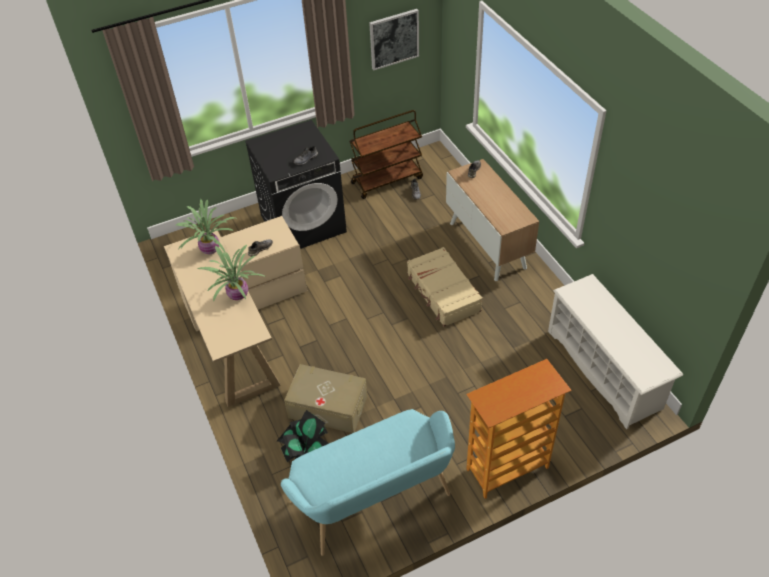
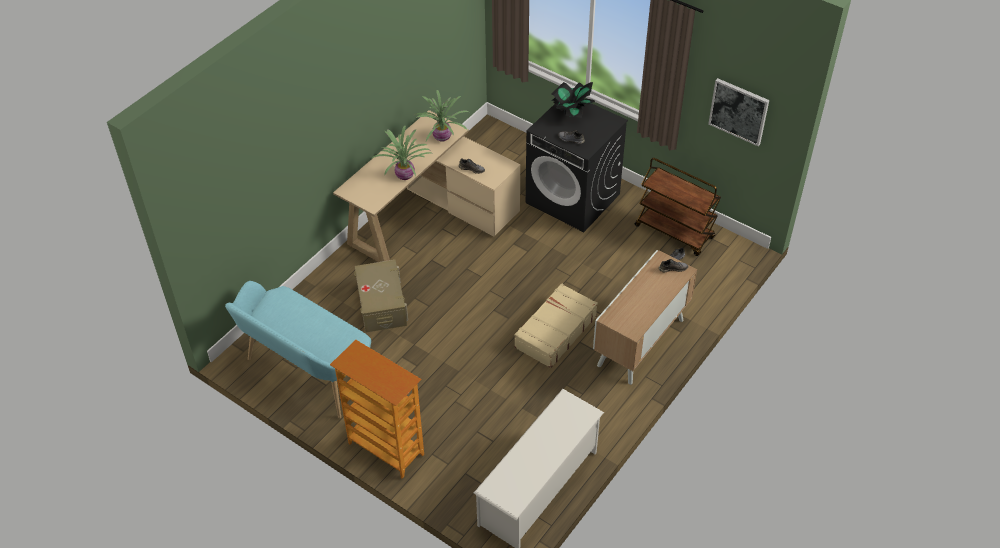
camera: 60 degrees right, 0 degrees up
potted plant [277,410,329,463] -> potted plant moved to [552,82,595,118]

